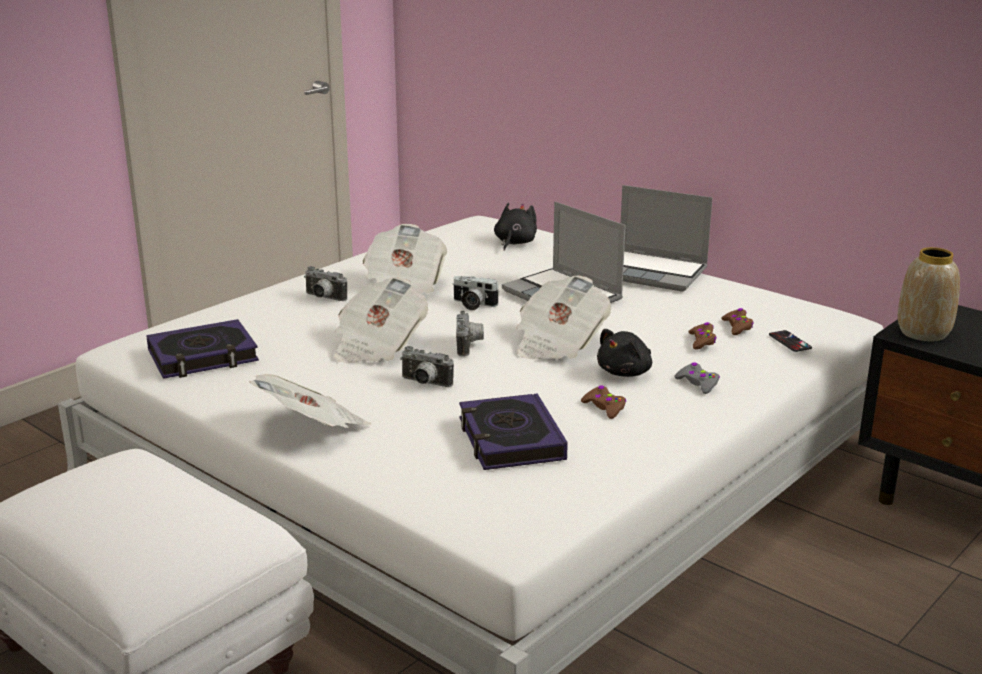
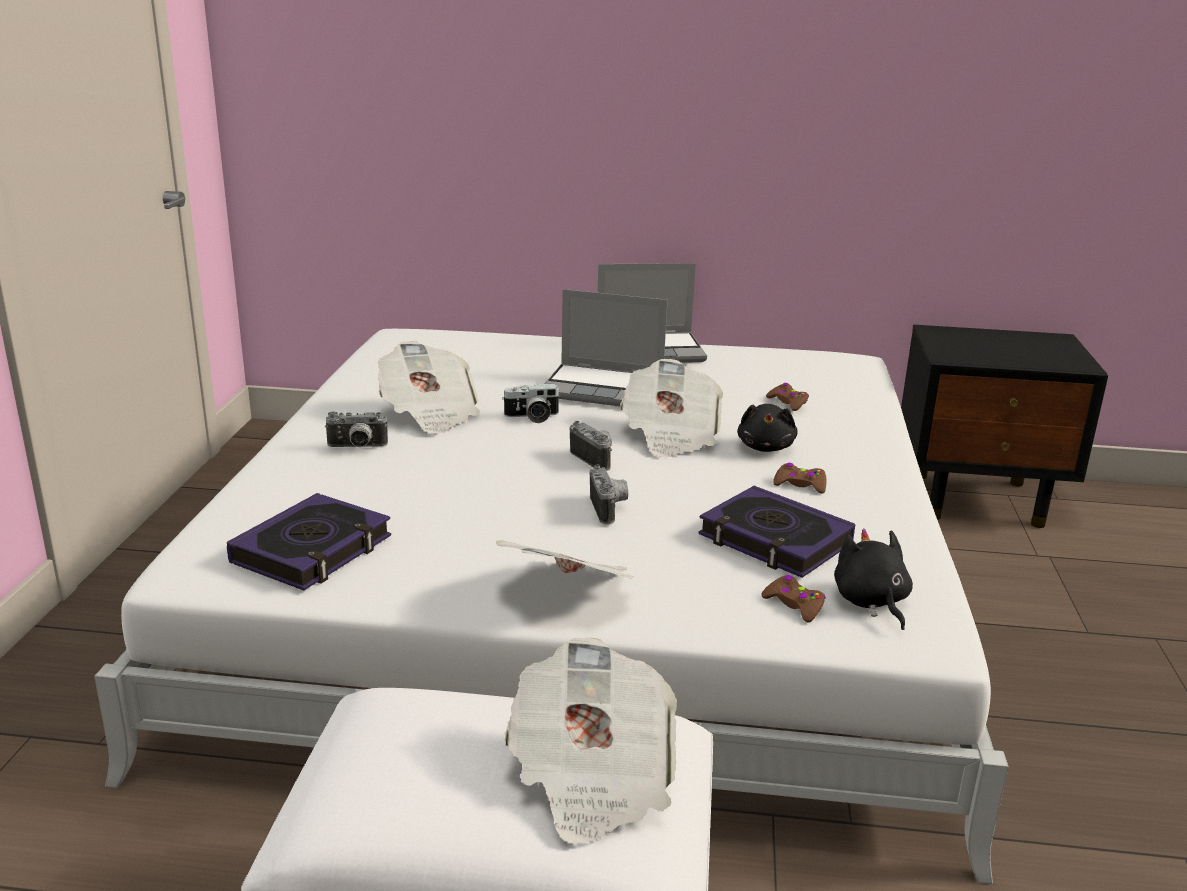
camera: 35 degrees left, 0 degrees up
newspaper [334,277,428,363] -> newspaper moved to [504,637,677,845]
camera [401,346,454,387] -> camera turned 90 degrees counterclockwise [590,465,628,524]
black plush toy [494,203,537,251] -> black plush toy moved to [834,529,913,630]
grey game controller [675,362,720,394] -> none
brown game controller [722,308,754,335] -> brown game controller moved to [762,575,826,623]
phone [769,330,812,352] -> none
vase [898,247,960,342] -> none

